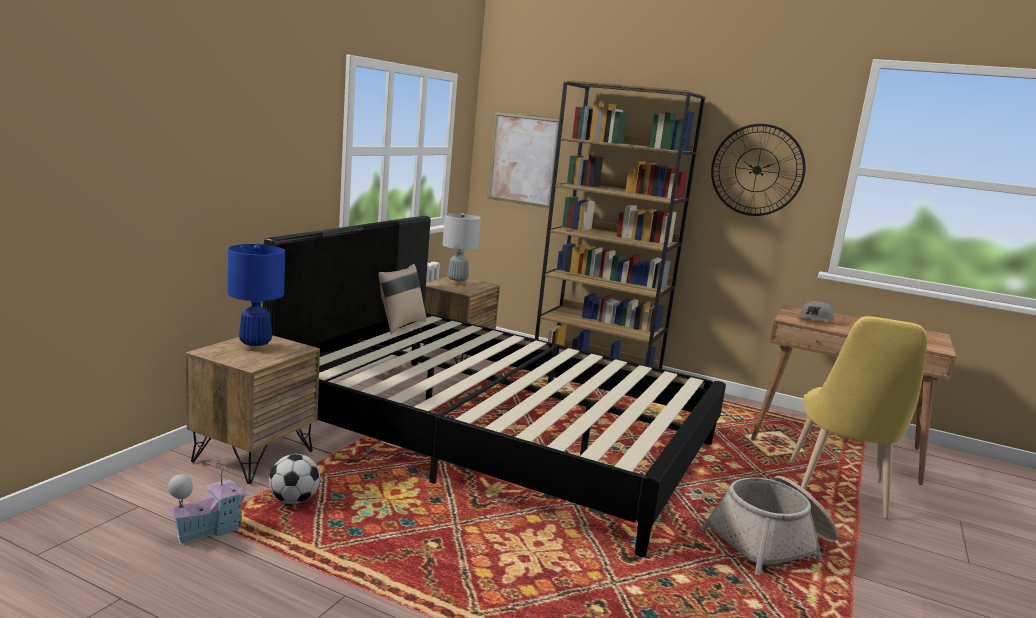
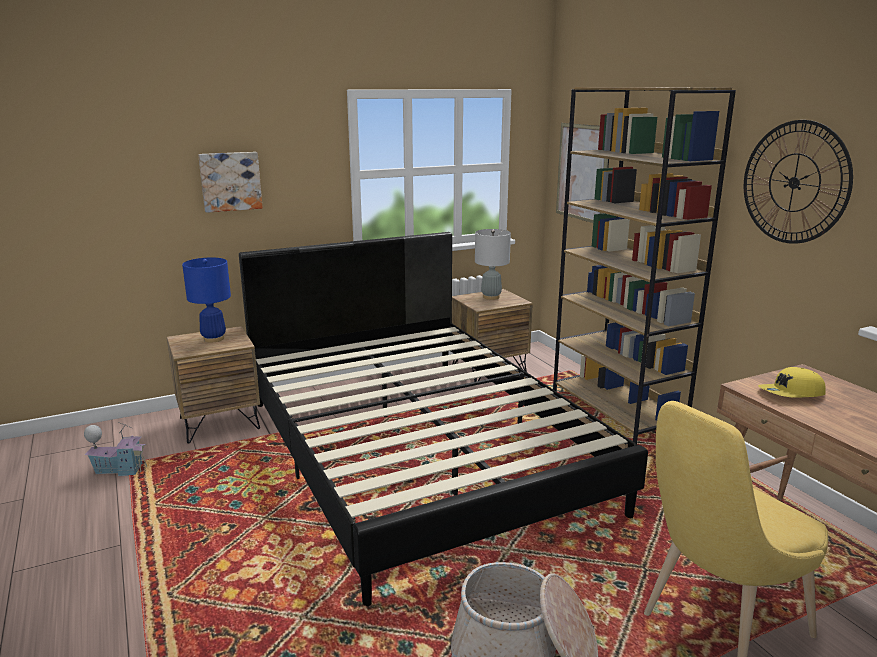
camera: 40 degrees right, 5 degrees up
football [269,454,320,504] -> none
beige pillow [378,264,426,334] -> none
grey cap [797,301,834,321] -> yellow cap [758,367,826,398]
none -> picture [198,152,263,213]

